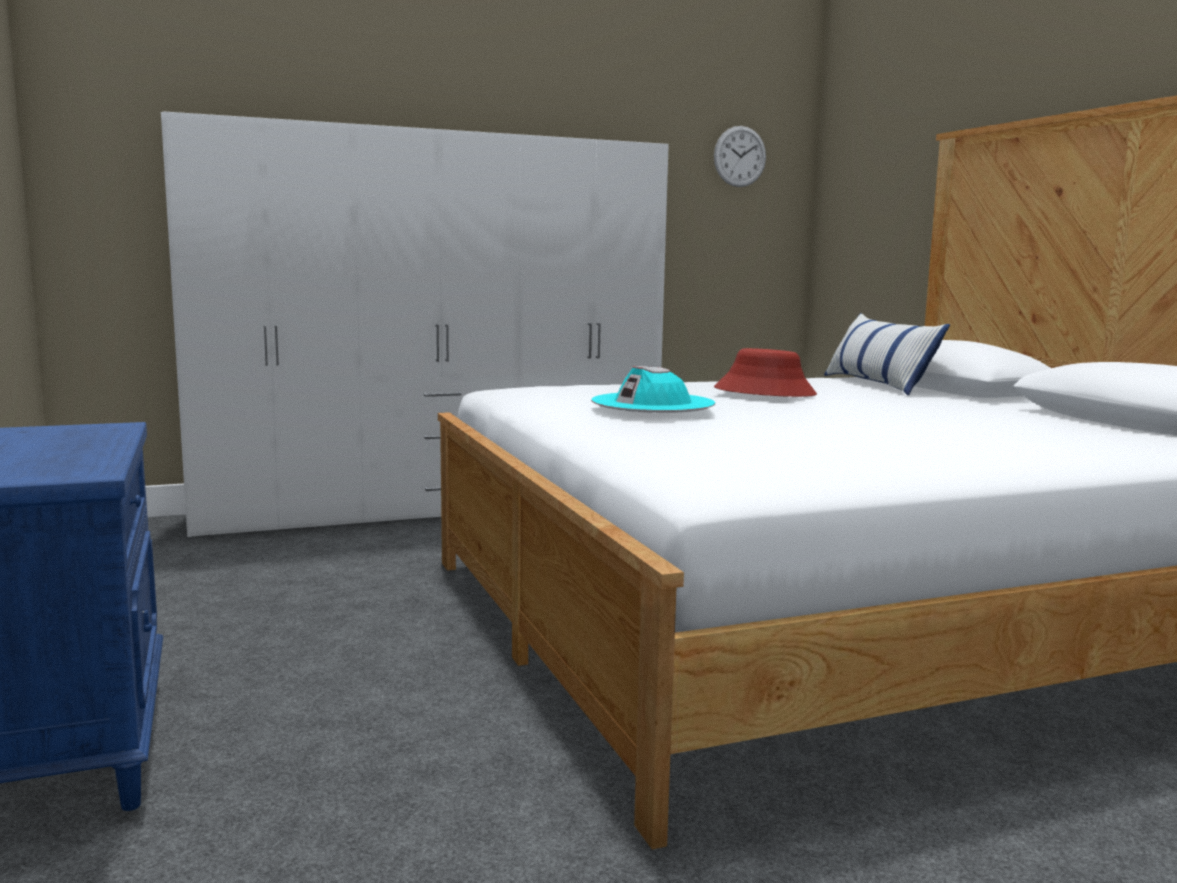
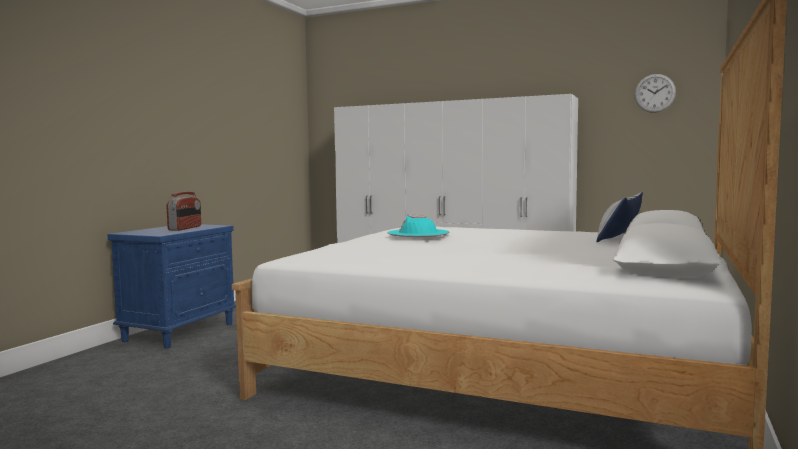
camera: 45 degrees right, 5 degrees down
red hat [714,348,817,397] -> none
none -> radio [166,192,201,231]

